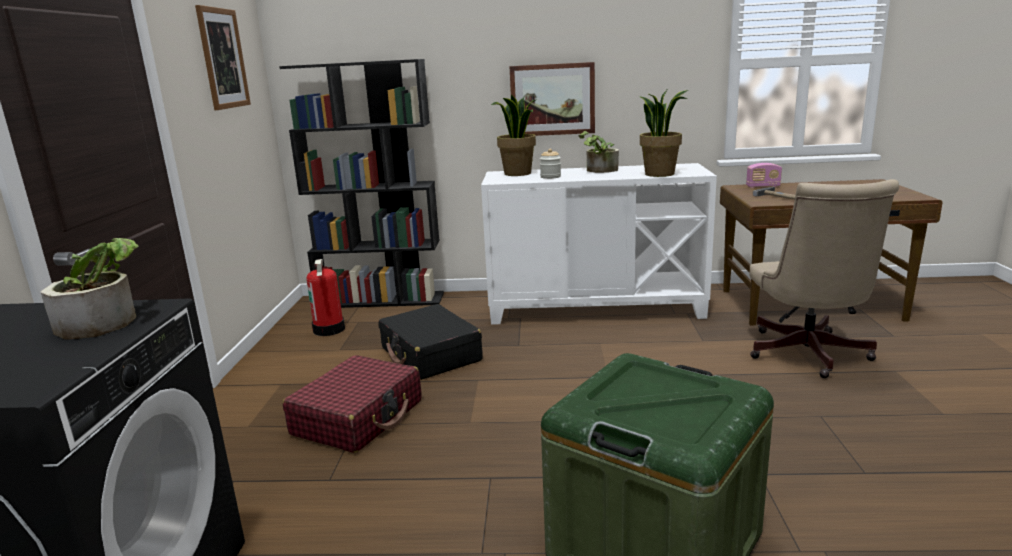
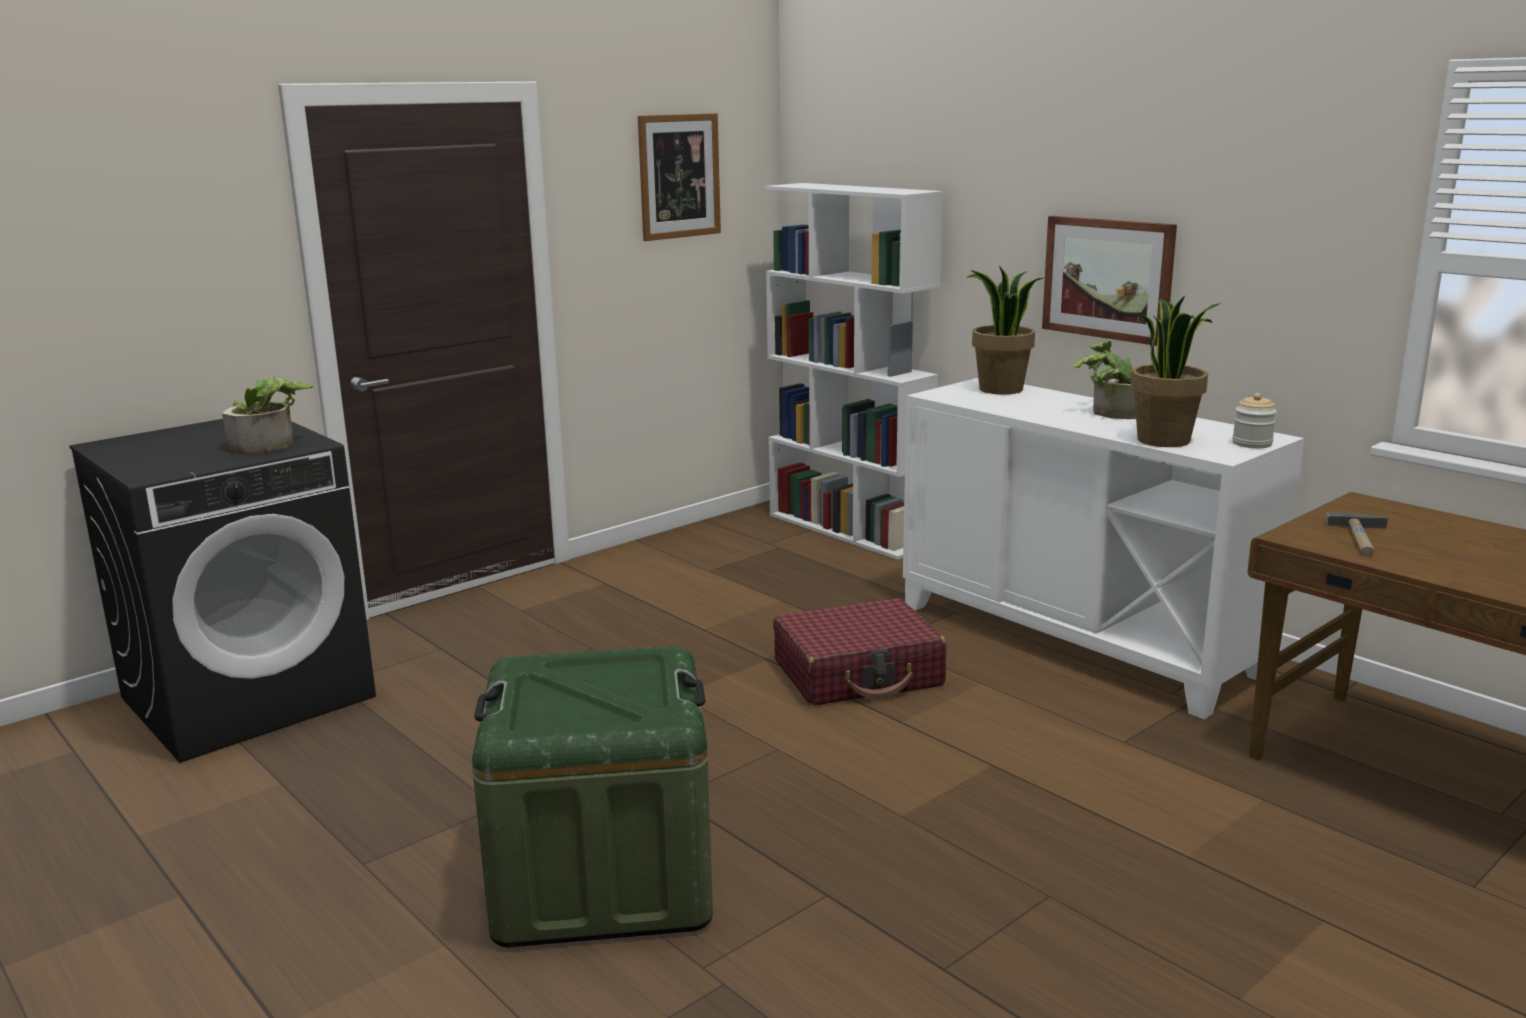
camera: 45 degrees right, 0 degrees up
black bookcase [279,59,444,308] -> white bookcase [765,183,944,560]
red suitcase [283,355,422,453] -> red suitcase moved to [773,598,946,706]
fire extinguisher [306,259,345,336] -> none
black suitcase [379,304,483,380] -> none
jar [540,149,561,179] -> jar moved to [1232,393,1277,448]
radio [746,163,782,188] -> none
beige office chair [750,179,899,378] -> none

